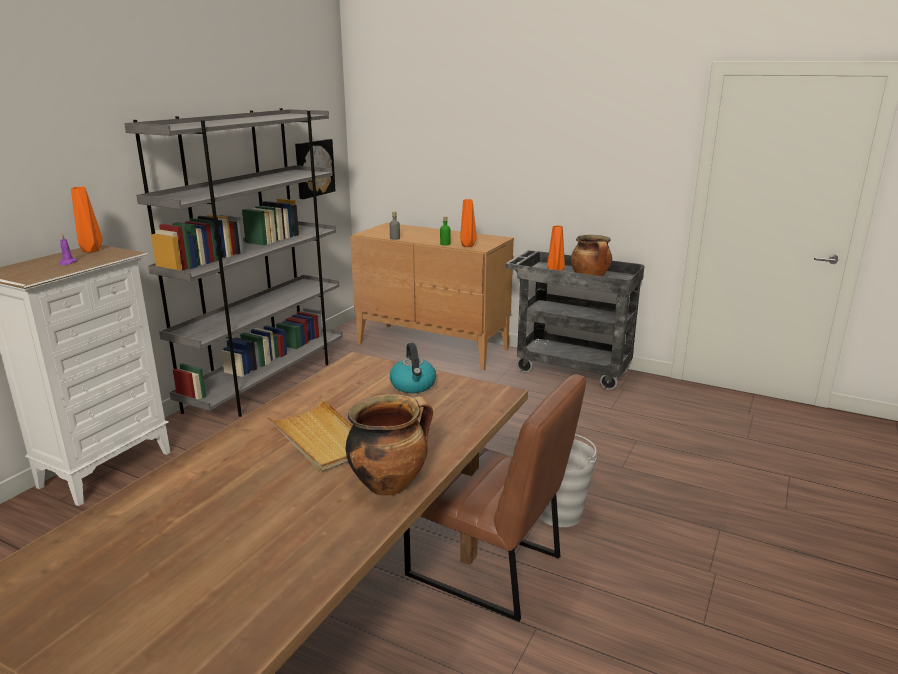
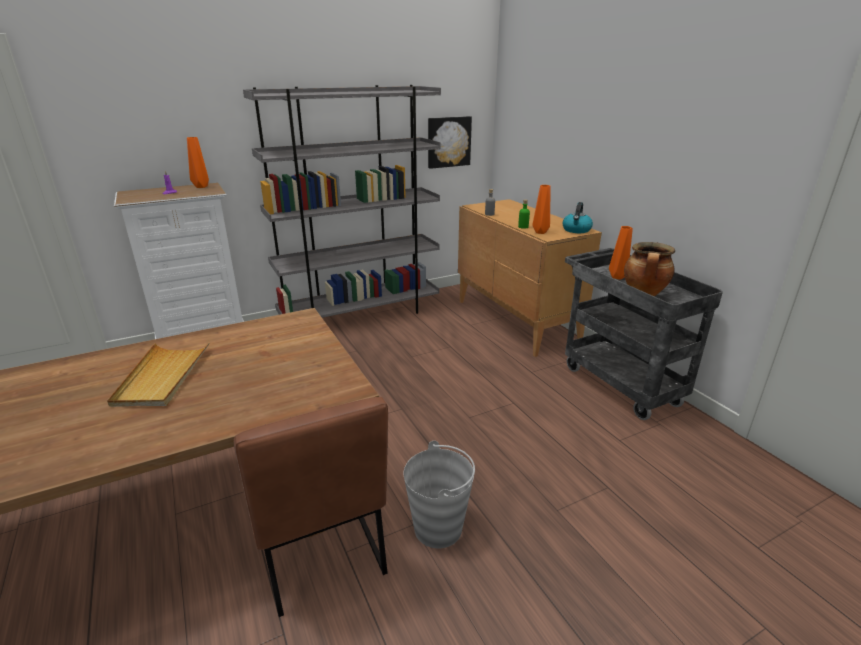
camera: 35 degrees right, 5 degrees up
cooking pot [346,394,433,496] -> none
kettle [390,343,436,393] -> kettle moved to [563,202,593,233]

